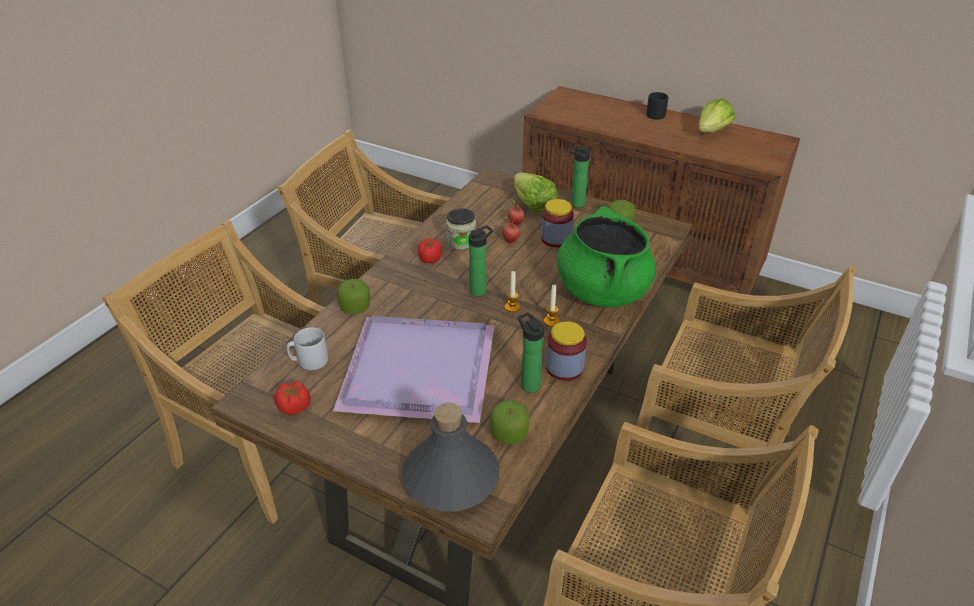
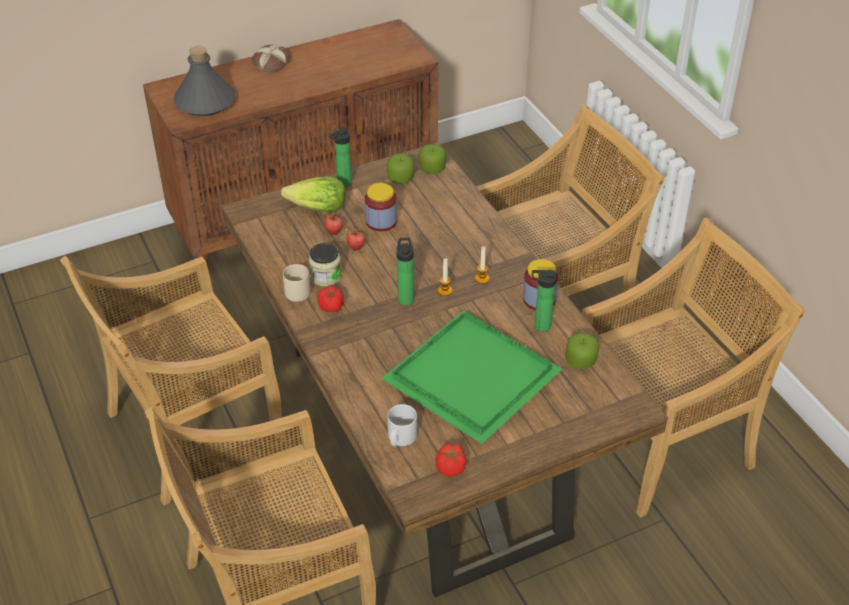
camera: 55 degrees left, 5 degrees up
purple tray [333,316,494,423] -> green tray [381,311,562,444]
apple [337,279,370,314] -> apple moved to [418,144,447,174]
grey bottle [402,403,499,512] -> grey bottle moved to [173,46,236,116]
green cooking pot [557,206,656,307] -> none
black mug [646,92,668,120] -> bread [252,44,291,72]
lettuce [698,99,735,133] -> none
none -> beige mug [283,264,311,302]

